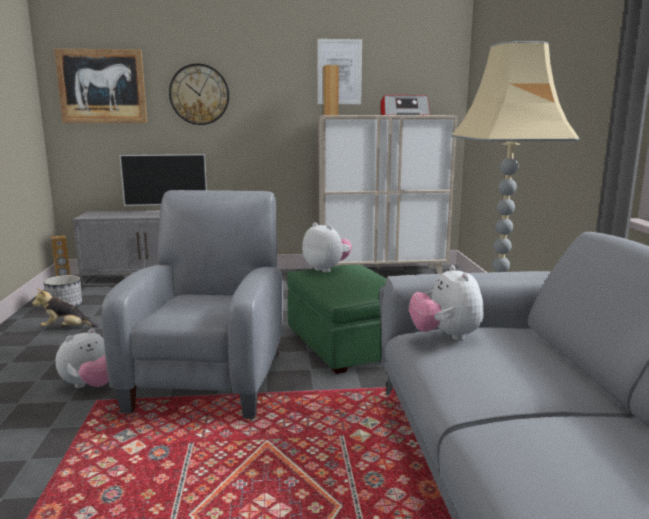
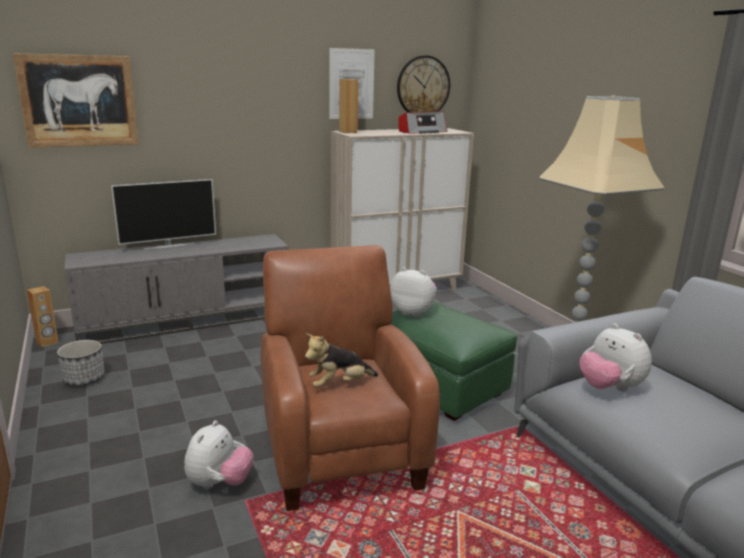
camera: 20 degrees left, 5 degrees up
plush toy [32,288,99,328] -> plush toy moved to [305,334,378,387]
grey armchair [101,190,283,419] -> brown armchair [260,245,440,511]
wall clock [169,63,229,125] -> wall clock moved to [397,55,450,112]

